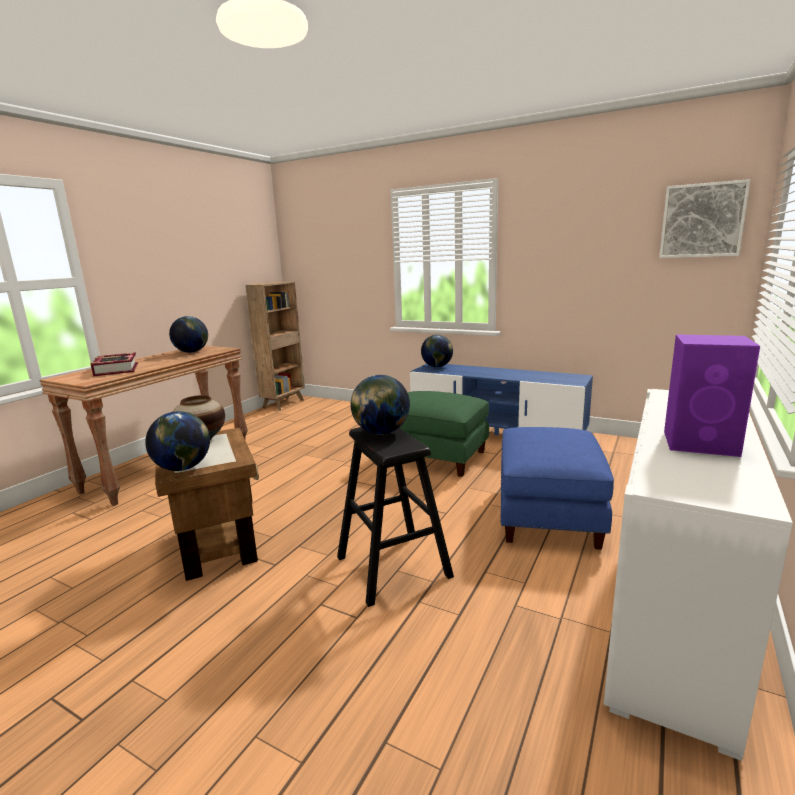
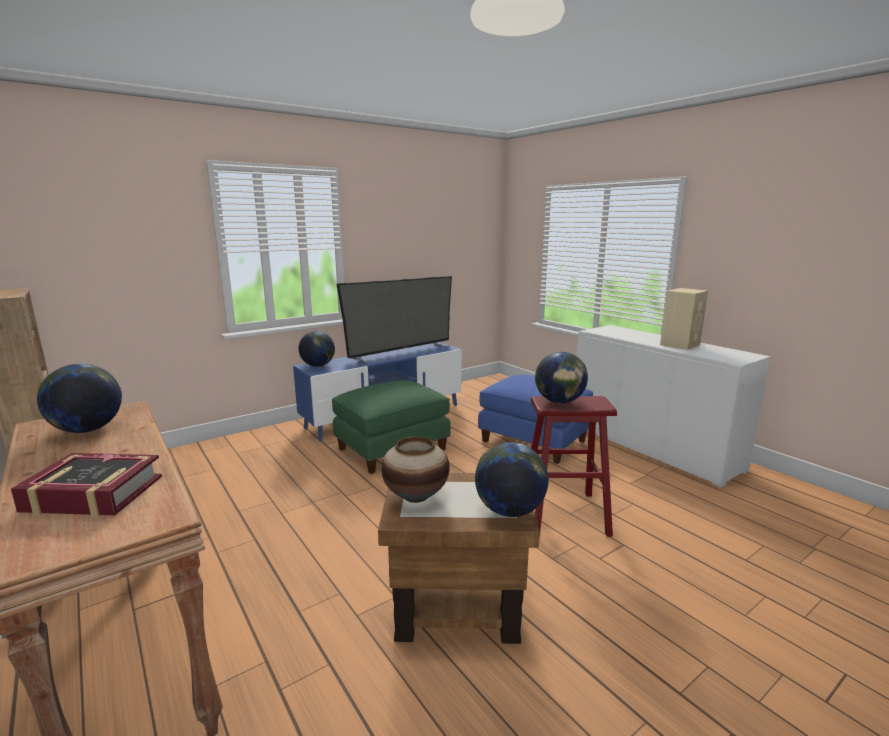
camera: 65 degrees left, 0 degrees up
black stool [337,427,454,607] -> red stool [531,396,617,537]
picture [659,179,750,258] -> none
purple speaker [664,334,760,457] -> beige speaker [660,288,708,350]
none -> television [337,276,452,364]

